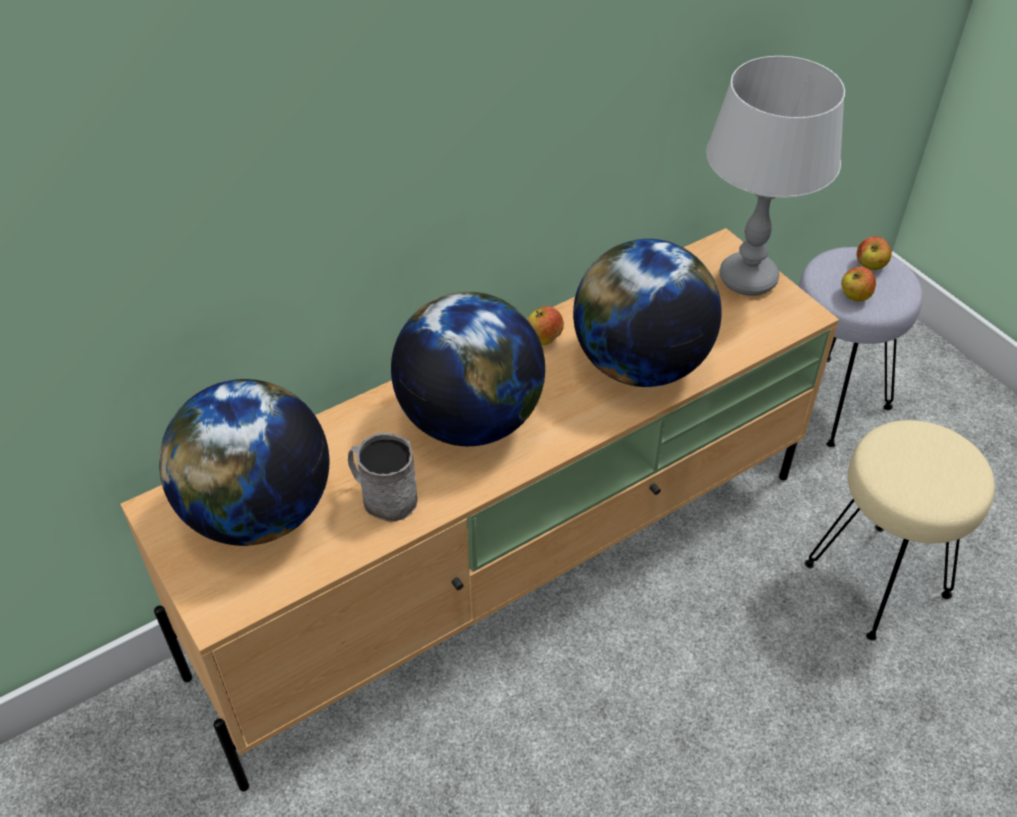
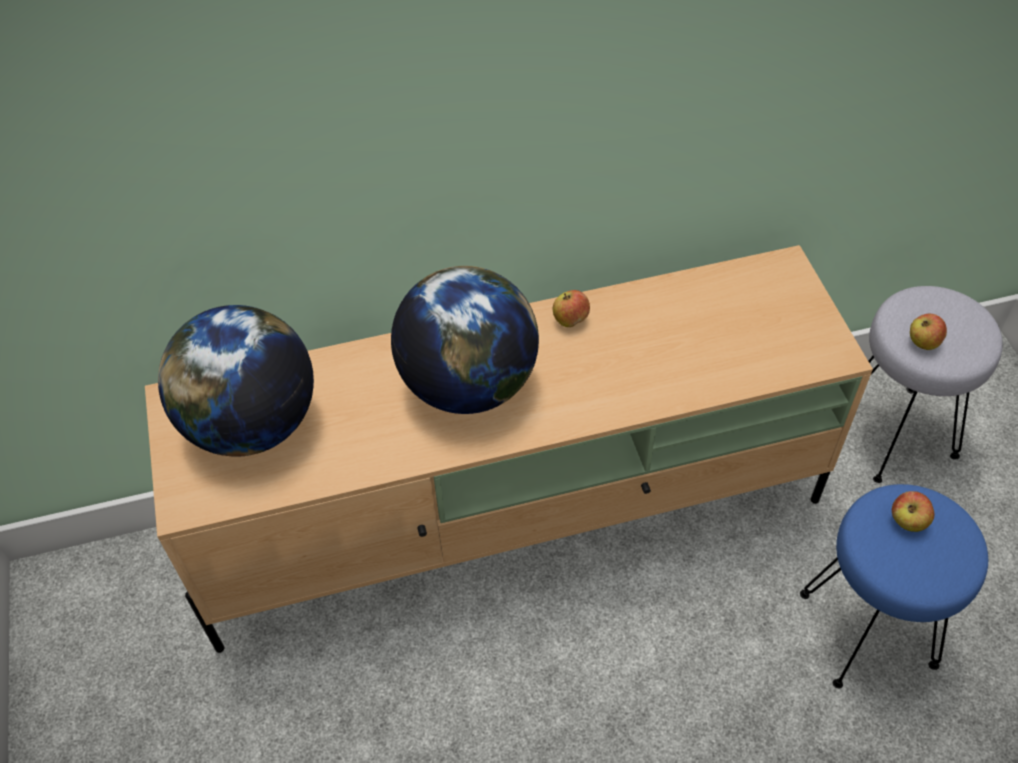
camera: 20 degrees right, 5 degrees up
grey mug [348,433,417,522] -> none
globe [573,239,722,387] -> none
grey table lamp [706,56,845,296] -> none
beige stool [805,420,995,640] -> blue stool [800,484,988,688]
apple [857,236,892,270] -> apple moved to [892,491,935,532]

